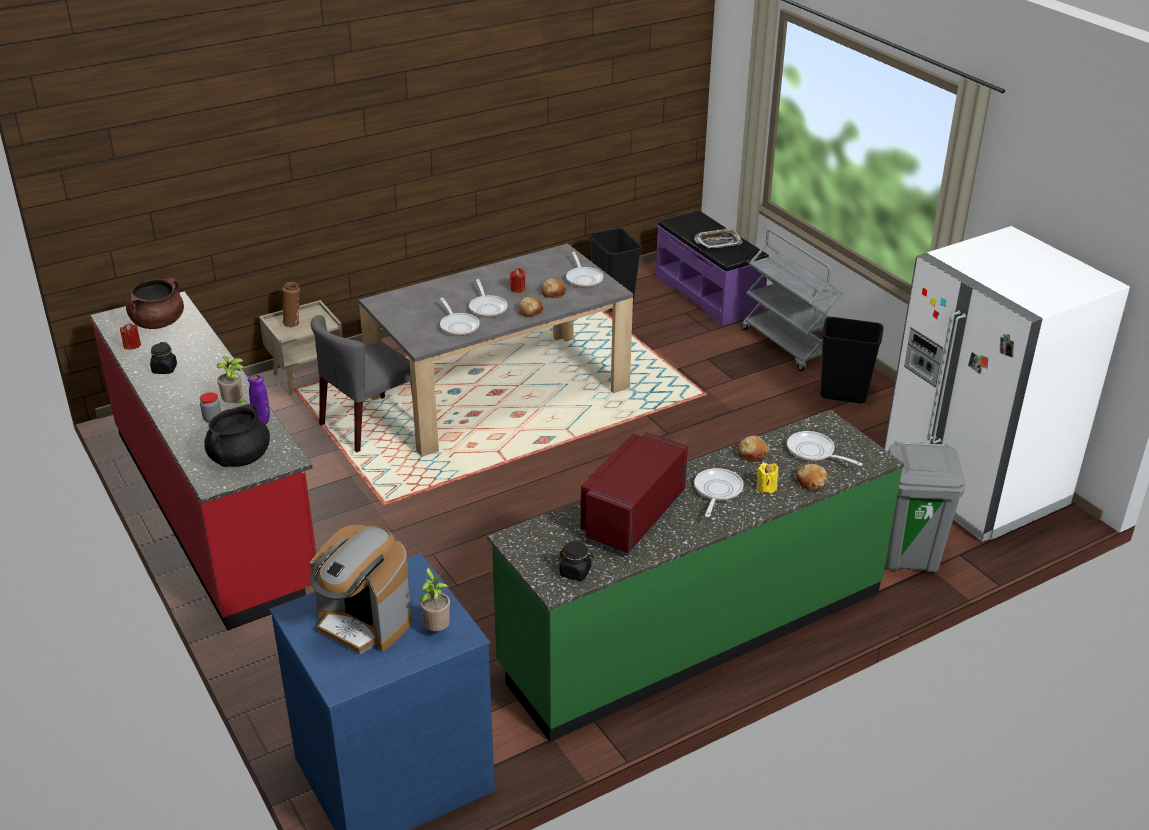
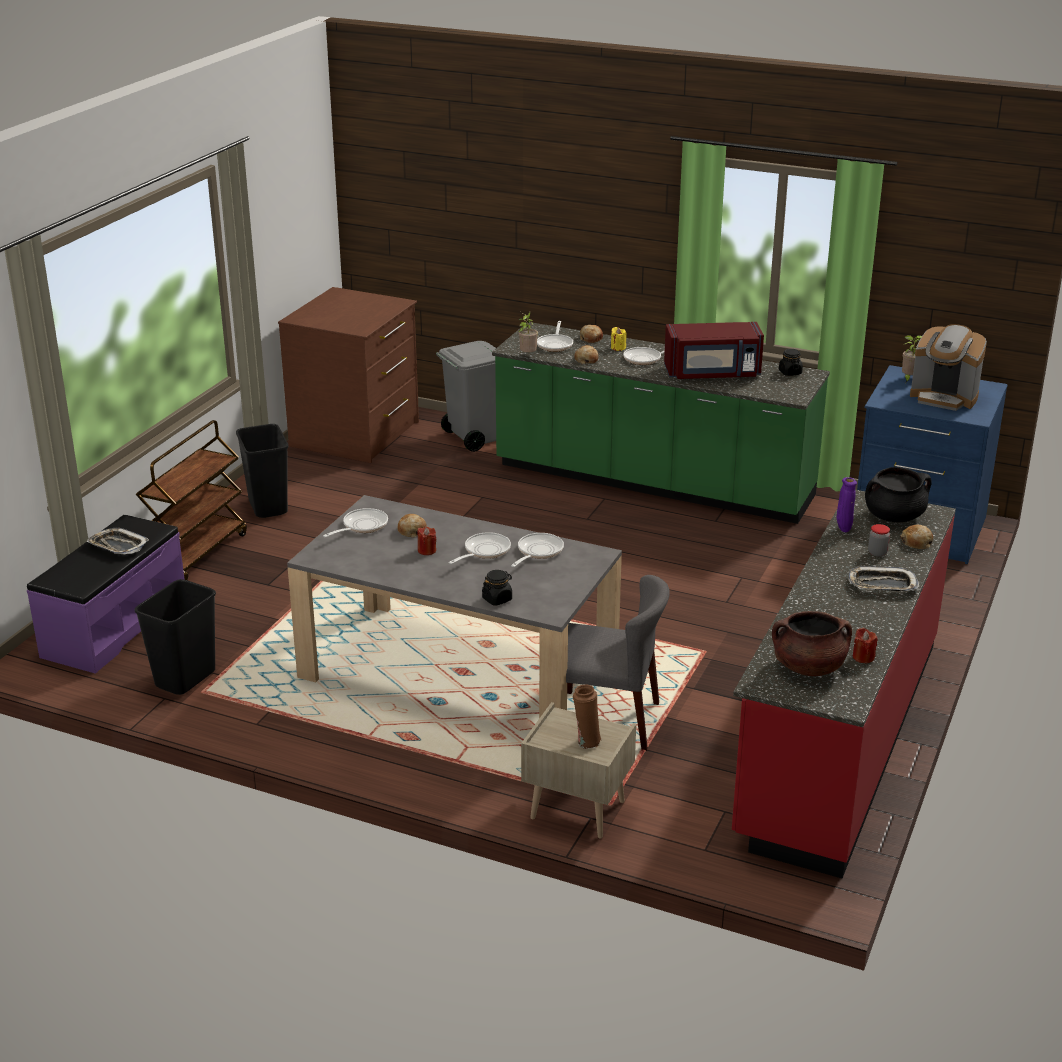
camera: 125 degrees left, 5 degrees down
black jar [150,342,177,374] -> black jar moved to [482,570,512,606]
potted plant [217,356,248,403] -> potted plant moved to [519,312,538,353]
coffee machine [310,525,412,654] -> coffee machine turned 120 degrees clockwise [910,324,987,411]
bread [518,297,543,317] -> bread moved to [900,525,933,549]
grey cart [741,229,842,371] -> brown cart [136,420,247,580]
white fridge [884,226,1130,542] -> brown dresser [278,287,419,463]
none -> tray [848,566,920,591]

